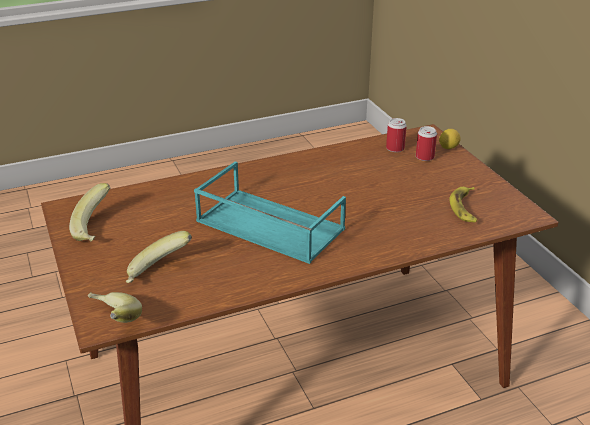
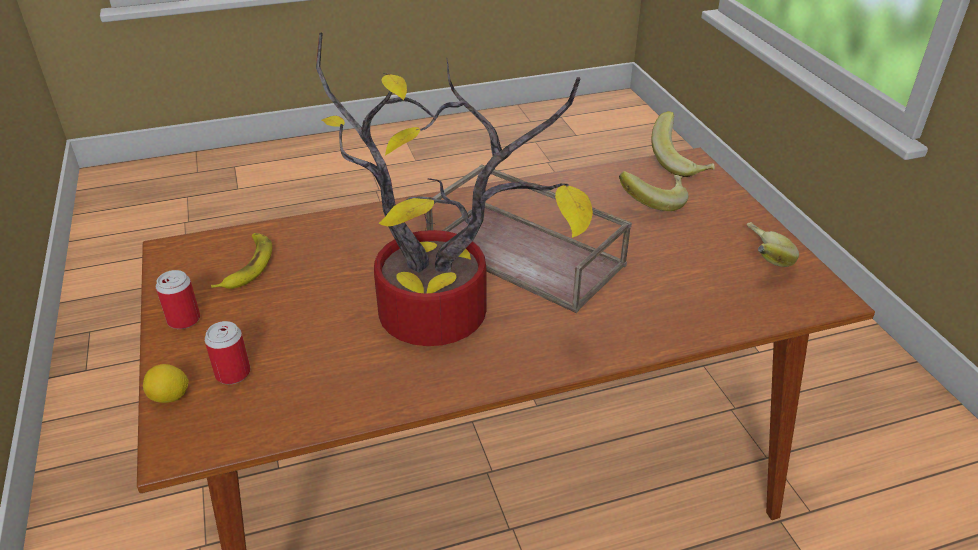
camera: 175 degrees left, 5 degrees up
turquoise tray [194,161,346,264] -> brown tray [426,164,632,313]
can [386,118,407,152] -> can moved to [156,270,200,329]
none -> potted plant [316,32,593,346]

